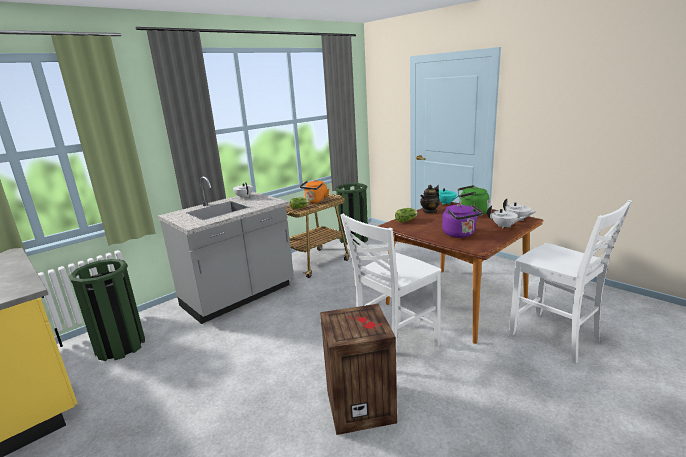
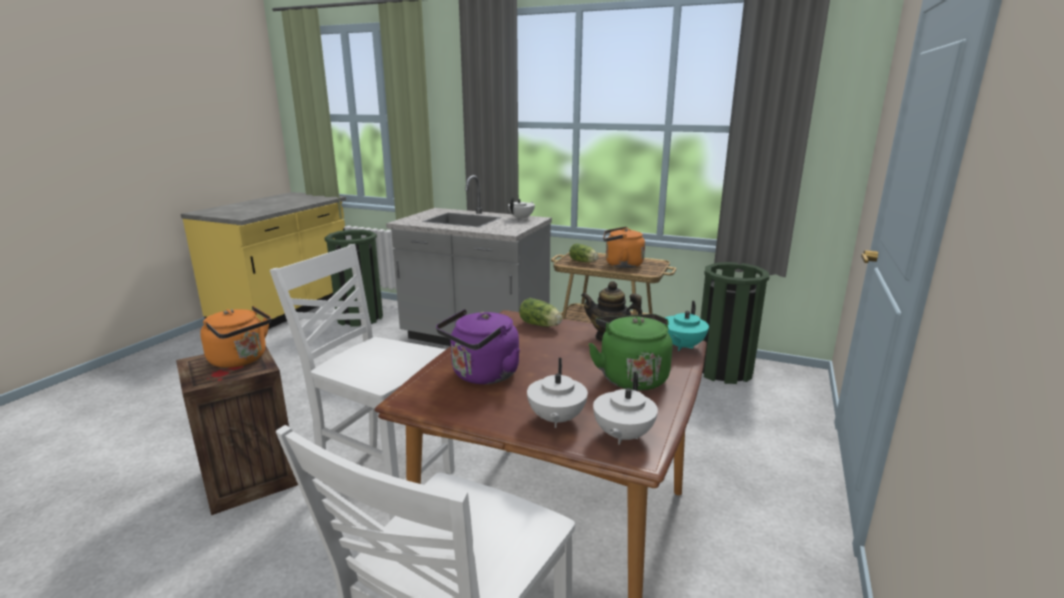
camera: 65 degrees right, 0 degrees up
none -> orange kettle [200,306,271,368]

